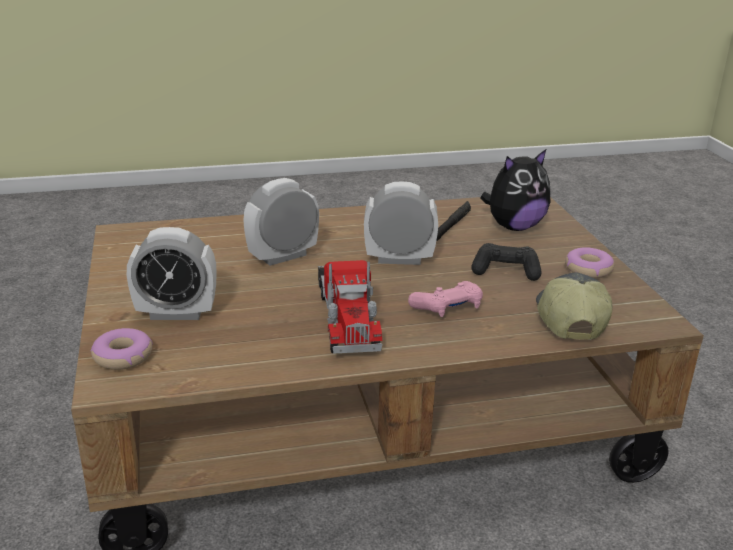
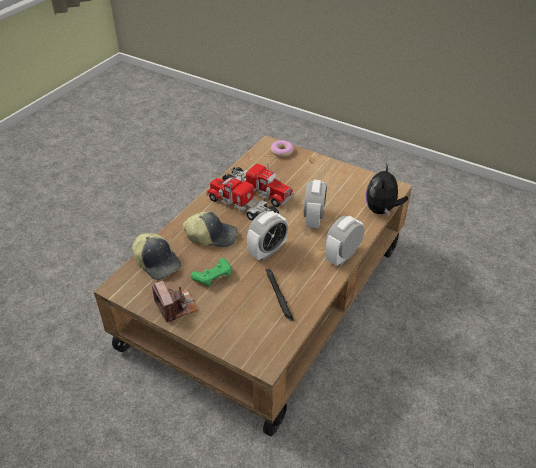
camera: 135 degrees right, 15 degrees up
alarm clock [127,227,217,320] -> alarm clock moved to [325,216,364,266]
pink game controller [408,281,483,317] -> cap [182,211,238,247]
black game controller [472,243,542,281] -> green game controller [191,258,231,287]
plush toy [480,149,550,231] -> plush toy moved to [366,162,408,216]
donut [565,247,614,278] -> camera [152,281,198,322]
none -> toy truck [222,164,294,207]

